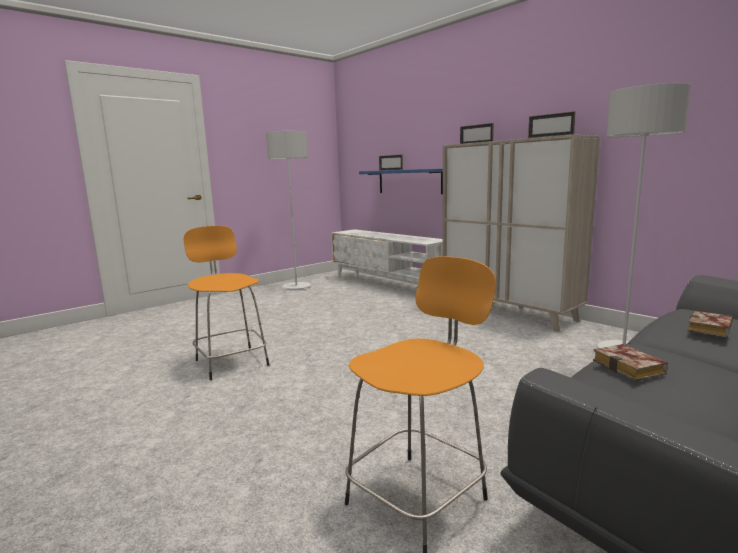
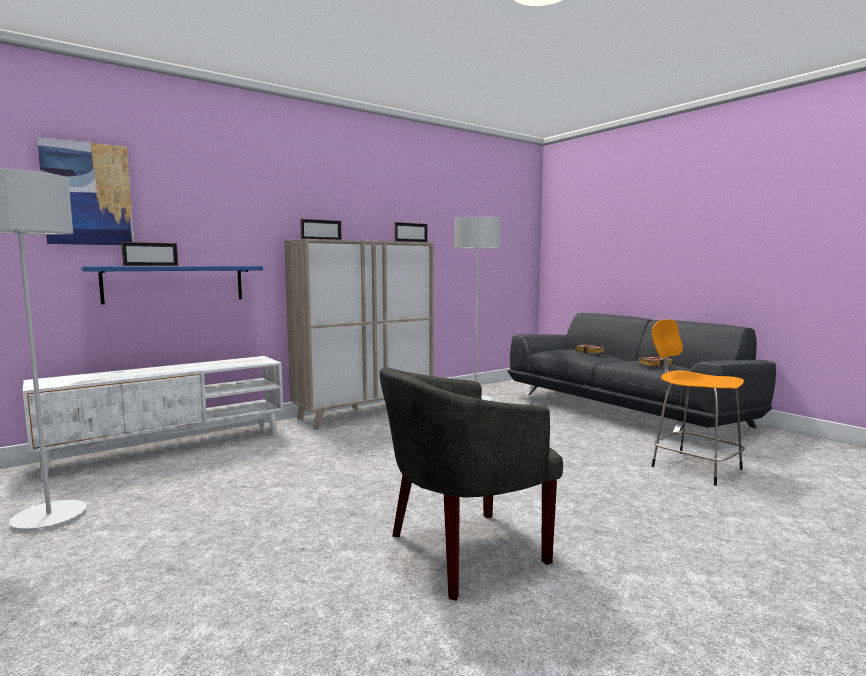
camera: 85 degrees left, 5 degrees down
orange stool [183,226,269,380] -> grey armchair [379,367,563,601]
none -> picture [37,137,134,245]

